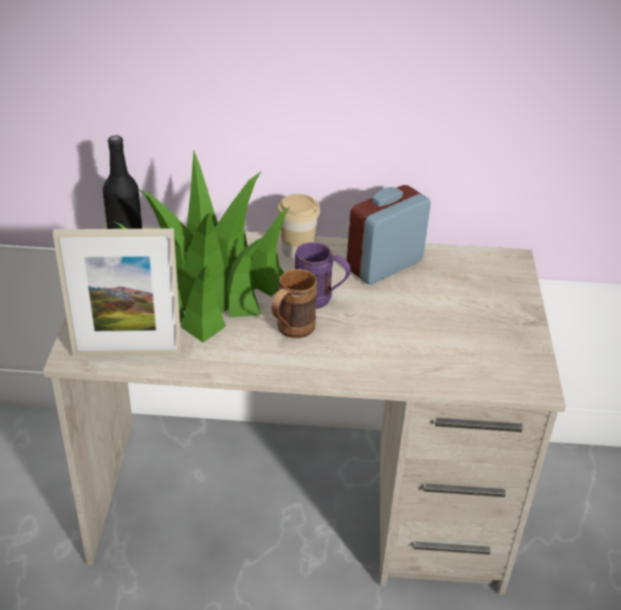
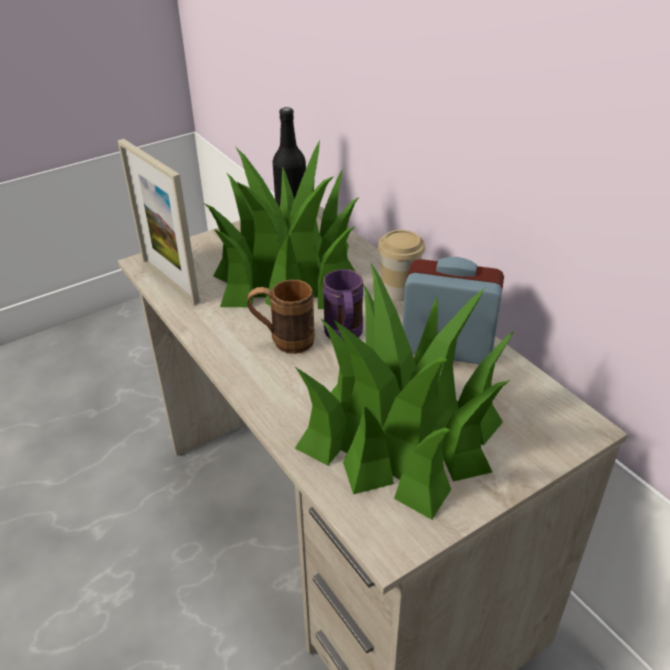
camera: 55 degrees right, 0 degrees up
none -> potted plant [295,263,515,520]

